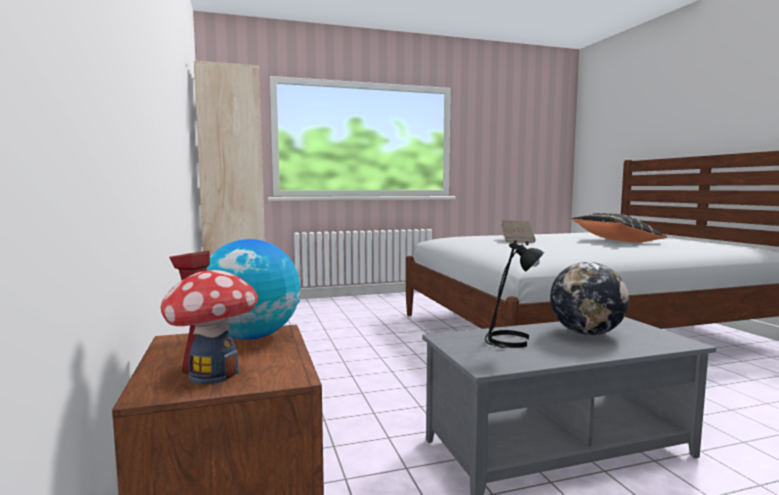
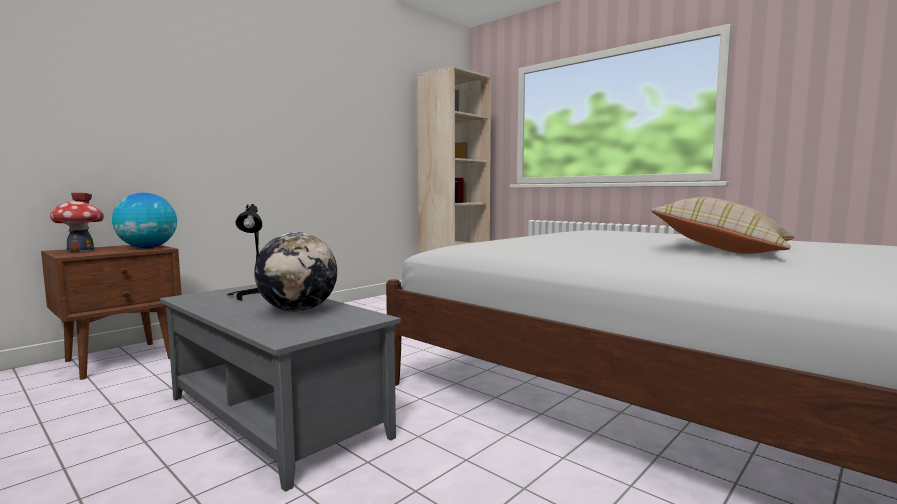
camera: 60 degrees right, 0 degrees up
brown book [501,220,536,243] -> none
black pillow [572,213,667,243] -> beige pillow [651,197,794,254]

